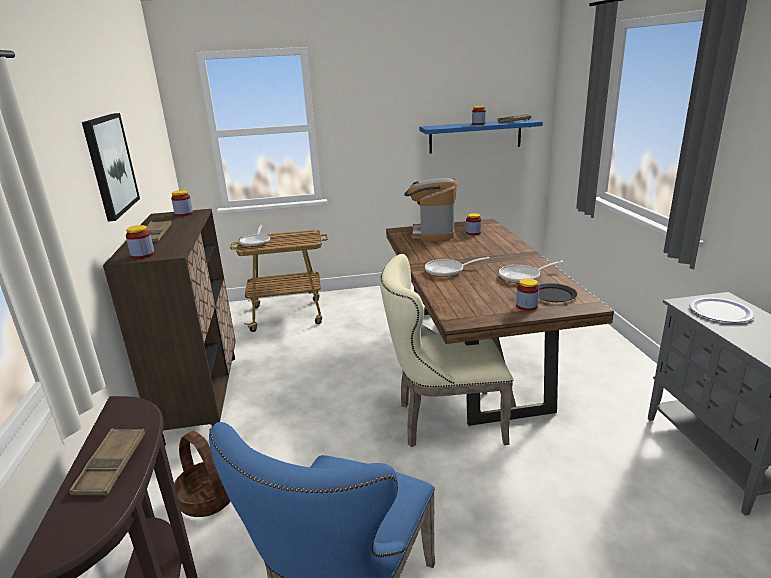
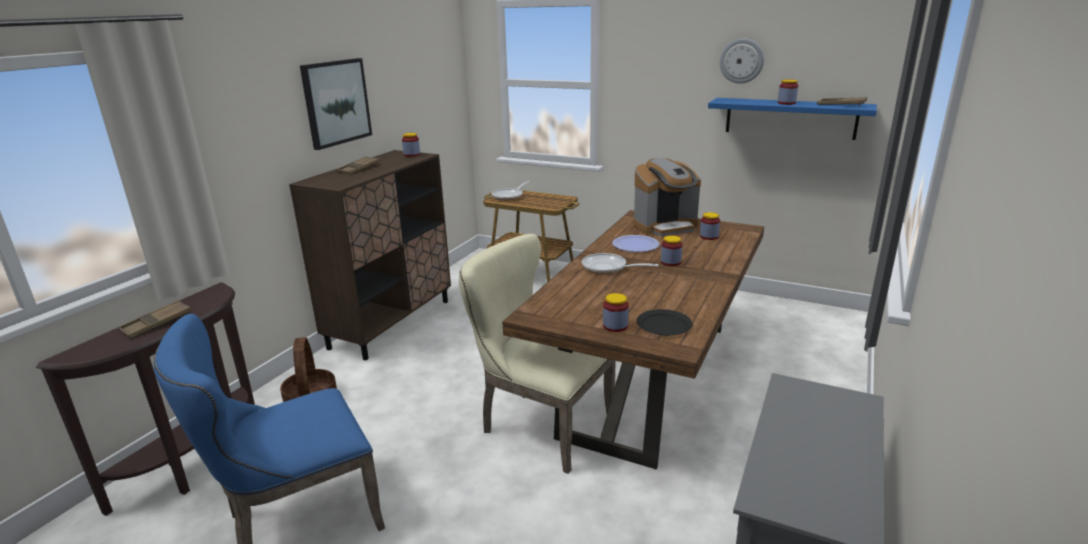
camera: 35 degrees right, 0 degrees up
jar [126,225,155,259] -> jar moved to [661,235,683,266]
coffee machine [404,178,458,241] -> coffee machine turned 150 degrees counterclockwise [633,158,701,236]
frying pan [499,260,563,283] -> none
plate [689,297,755,322] -> plate moved to [612,235,660,252]
none -> wall clock [720,38,764,84]

